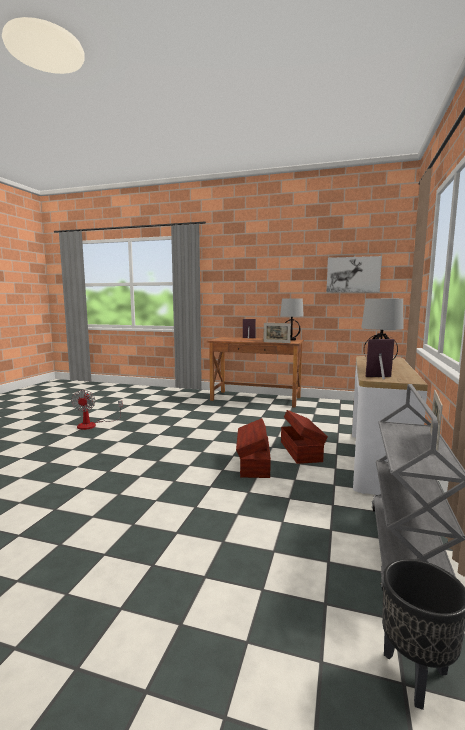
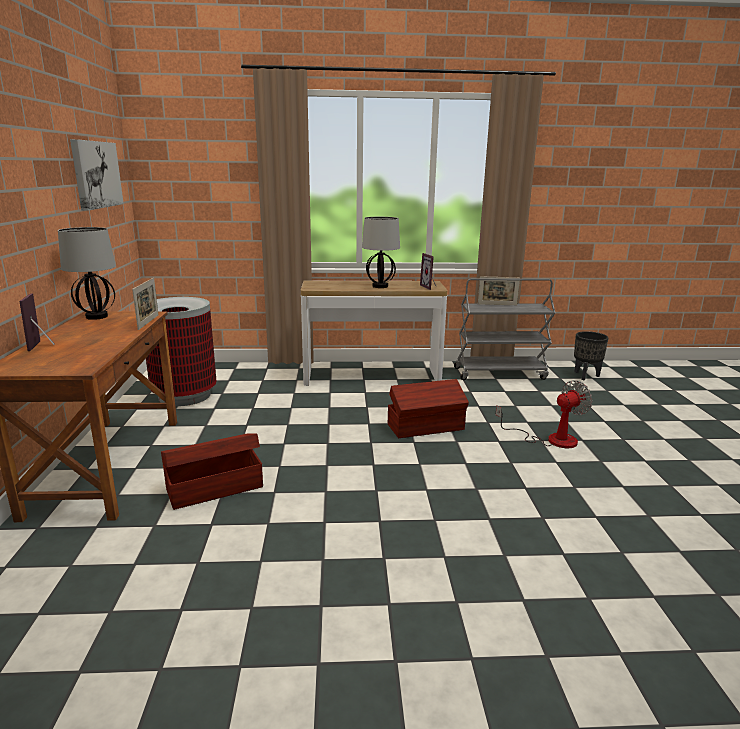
camera: 110 degrees left, 10 degrees up
fan [71,390,123,430] -> fan moved to [496,380,593,448]
brown storage box [281,410,328,464] -> brown storage box moved to [161,433,263,510]
none -> trash can [146,297,217,406]

